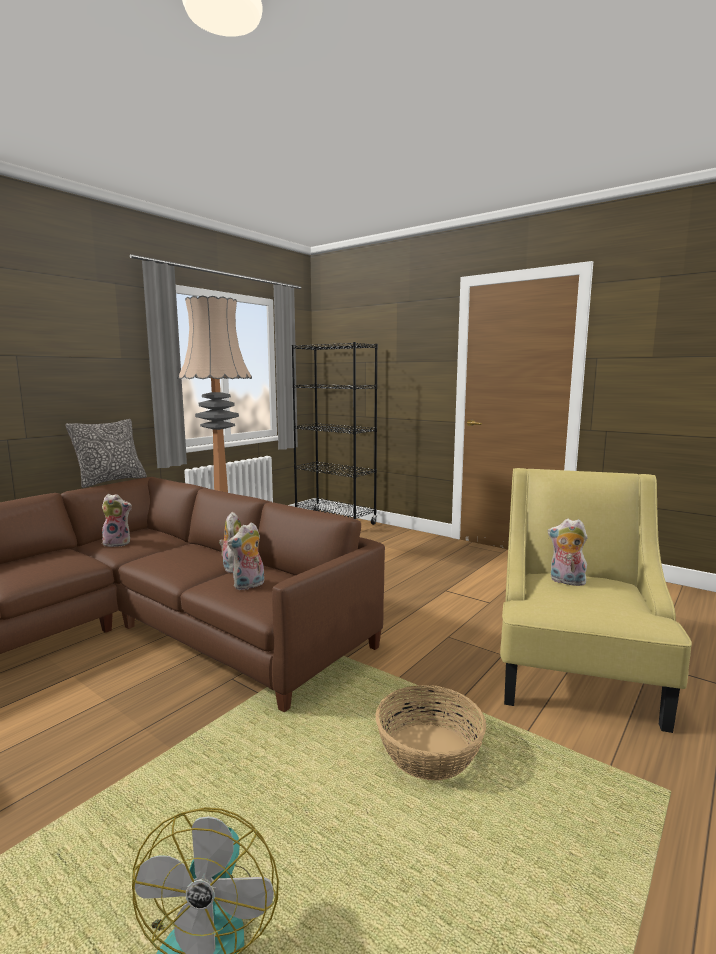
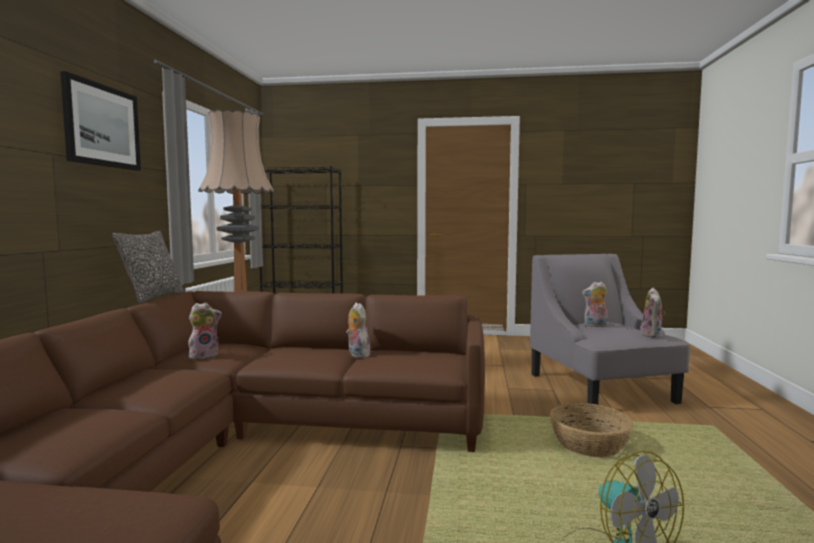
camera: 30 degrees left, 5 degrees down
plush toy [228,522,264,590] -> plush toy moved to [641,288,665,338]
yellow armchair [500,468,692,733] -> grey armchair [530,254,690,412]
none -> picture [60,71,141,171]

